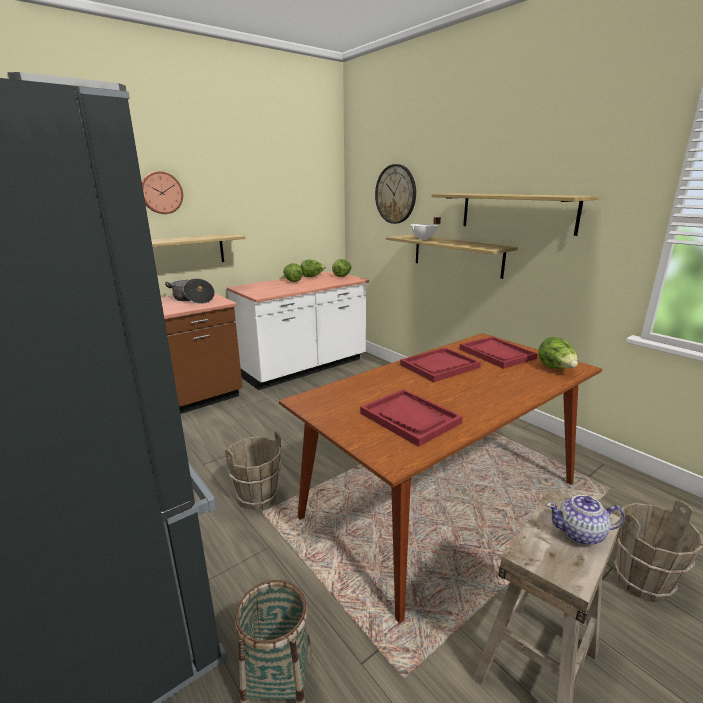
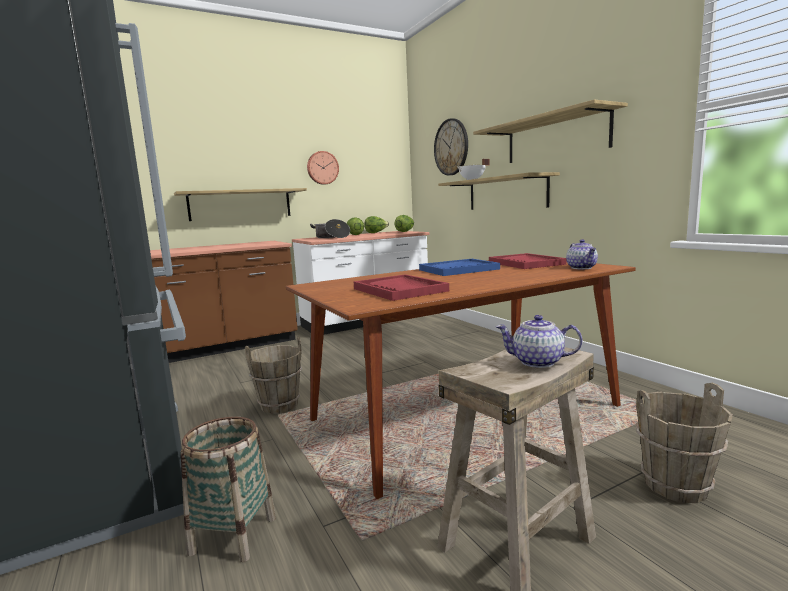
camera: 10 degrees right, 10 degrees down
wall clock [142,171,183,214] -> wall clock moved to [307,151,339,185]
cooking pot [165,278,215,304] -> cooking pot moved to [310,219,350,238]
red tray [400,347,481,382] -> blue tray [419,259,500,276]
lettuce [538,337,578,369] -> teapot [566,239,598,269]

